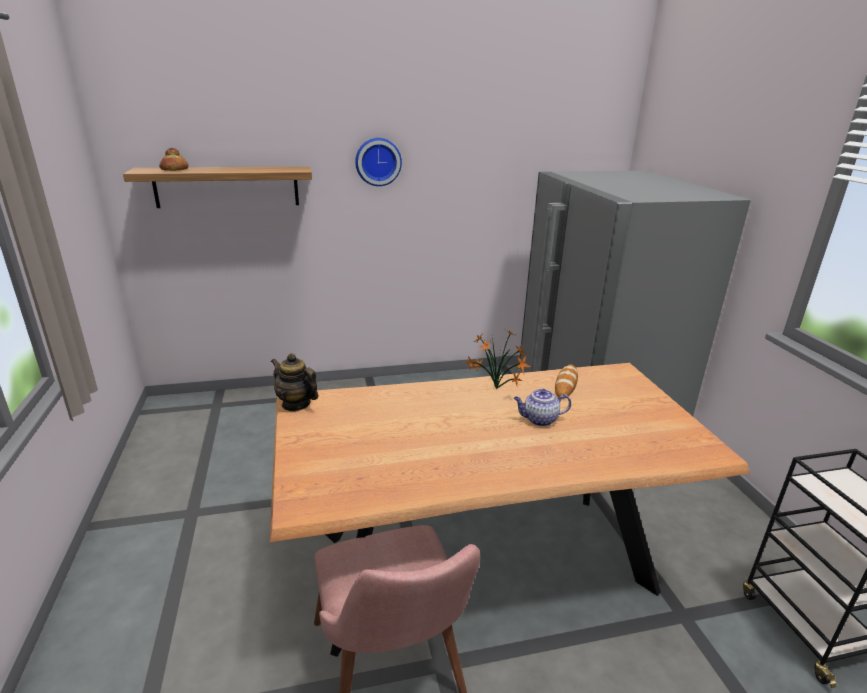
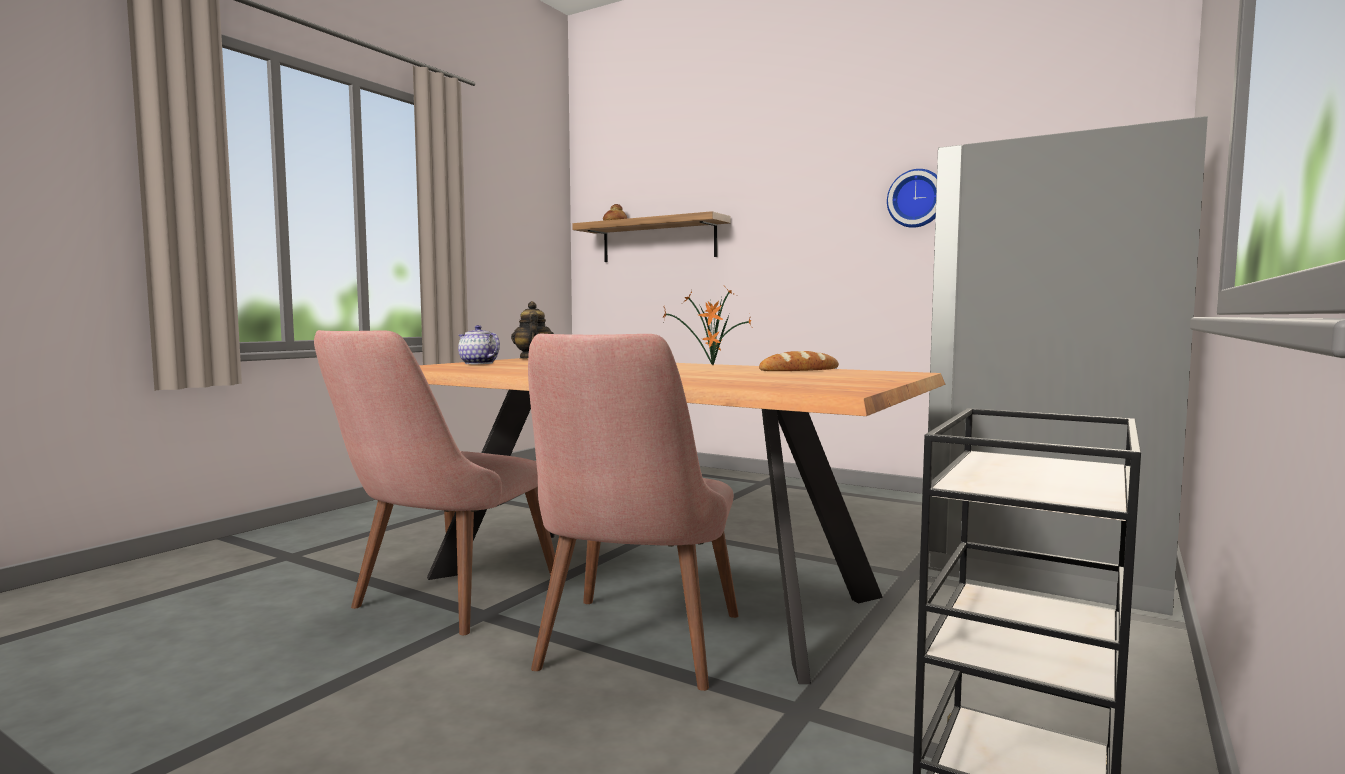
camera: 45 degrees right, 20 degrees down
wall clock [355,138,402,186] -> wall clock moved to [887,169,937,228]
teapot [514,389,571,426] -> teapot moved to [458,325,500,364]
none -> pink chair [528,334,739,691]

